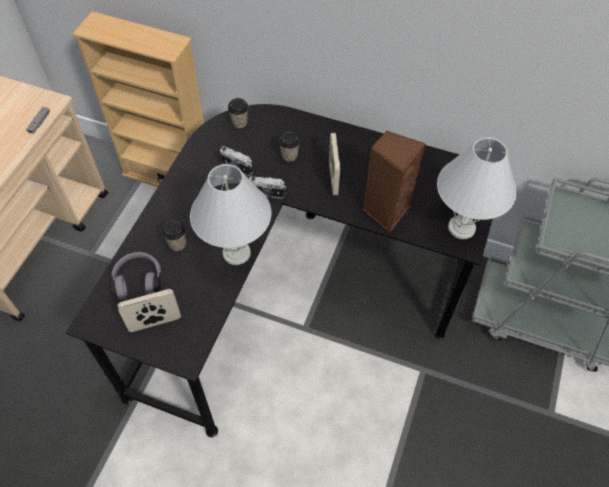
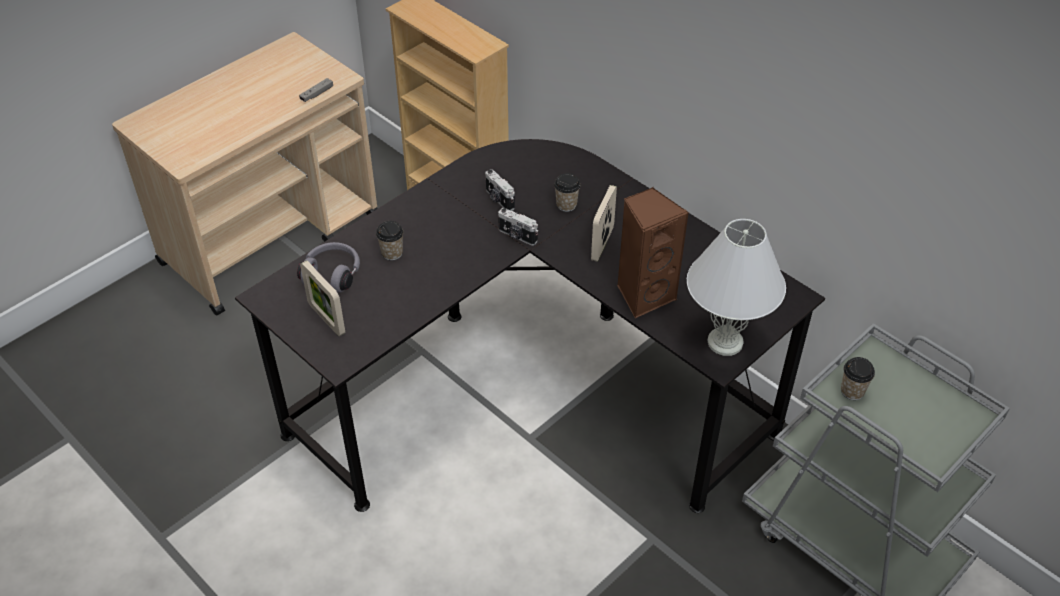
camera: 25 degrees right, 10 degrees down
picture frame [118,289,181,332] -> picture frame turned 135 degrees counterclockwise [300,260,345,336]
white table lamp [190,164,271,265] -> none
cup [228,98,248,128] -> cup moved to [841,357,875,400]

